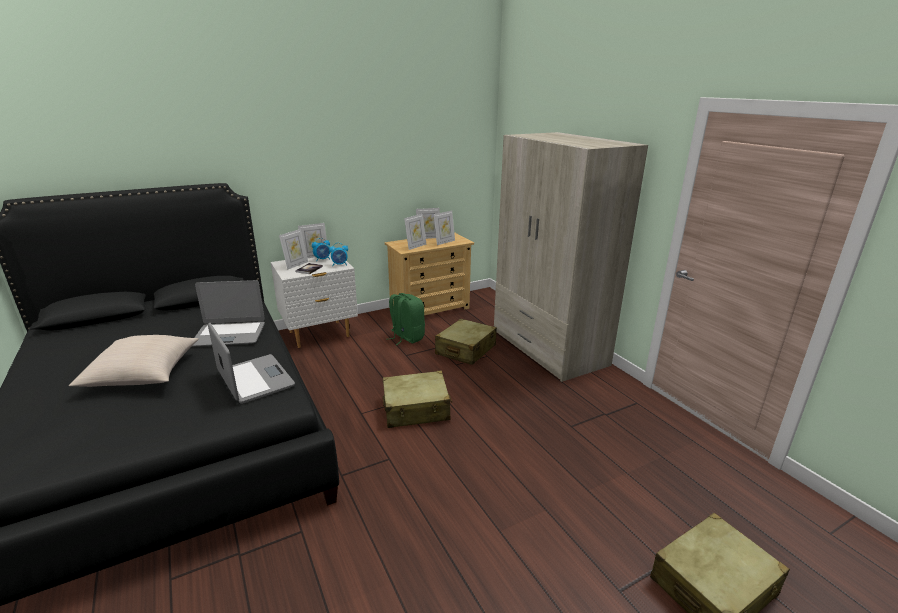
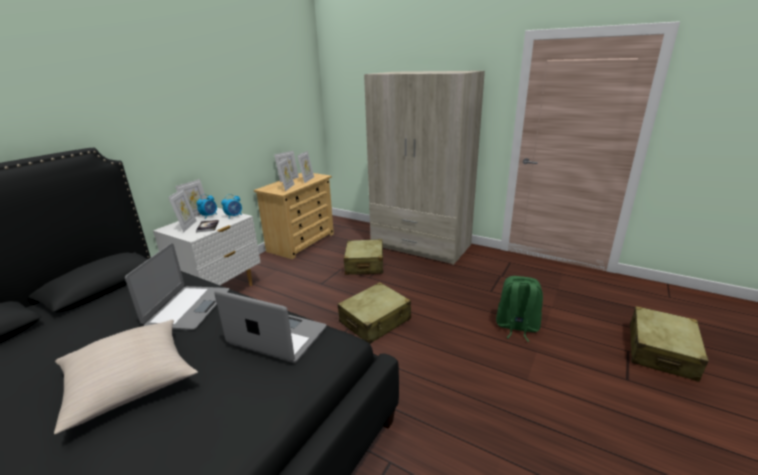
camera: 30 degrees left, 0 degrees up
laptop [191,280,265,347] -> laptop turned 45 degrees counterclockwise [125,243,229,330]
green backpack [387,293,425,345] -> green backpack moved to [496,276,543,342]

